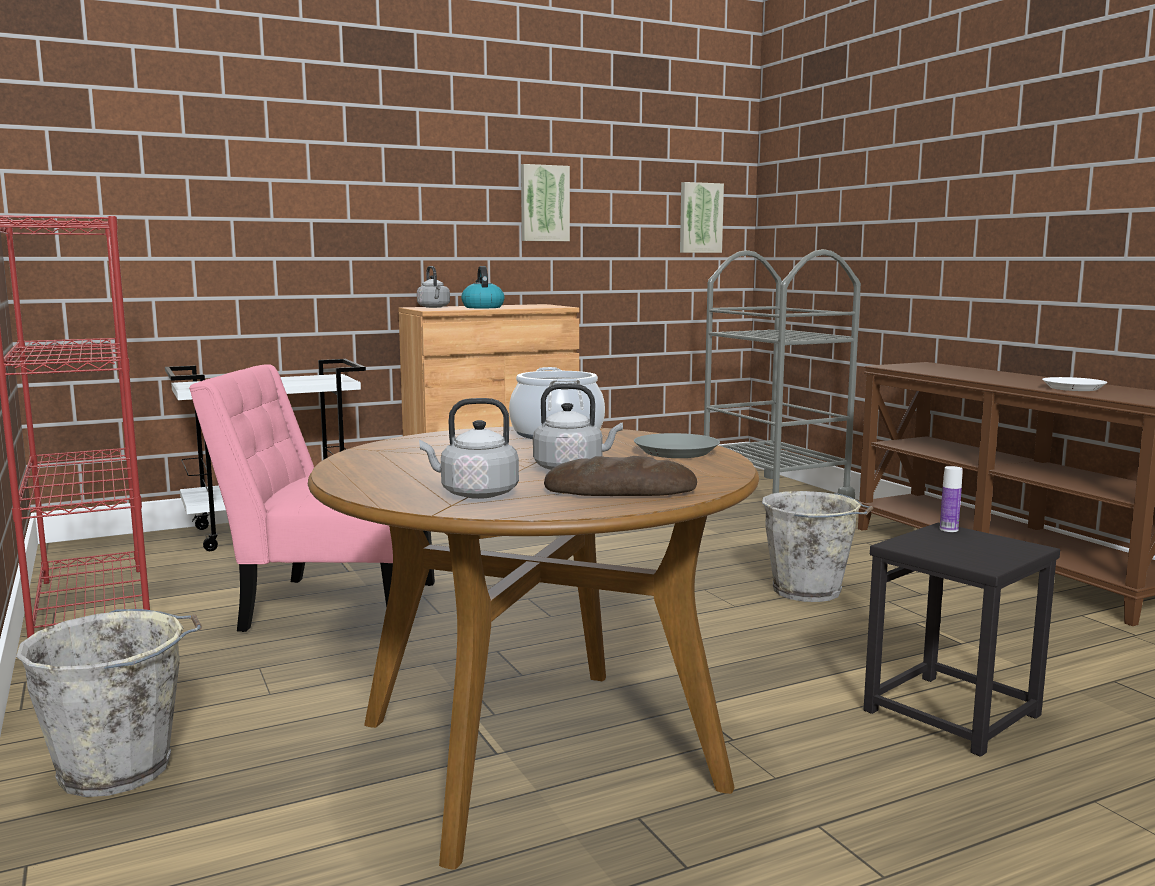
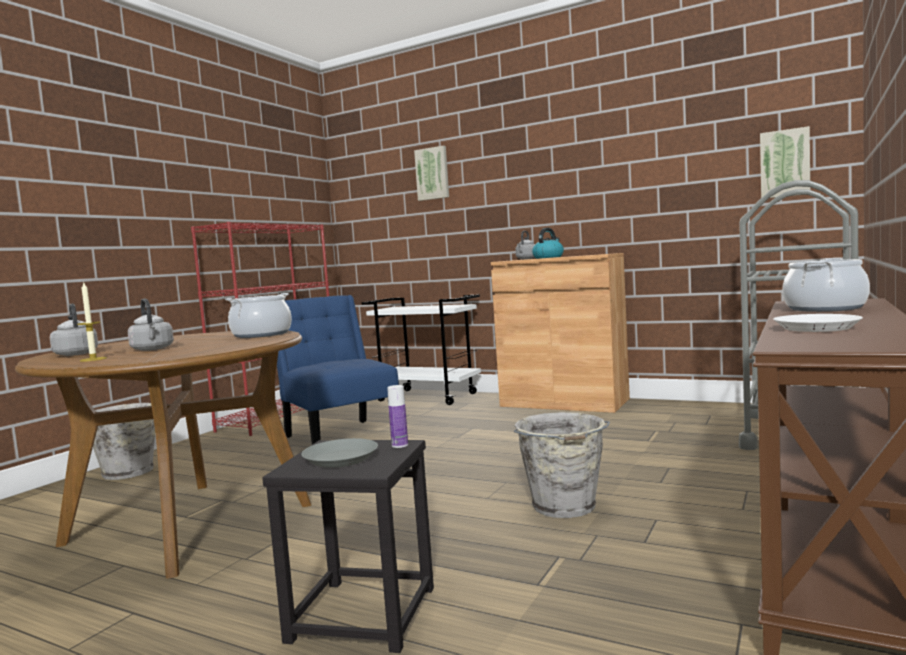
camera: 55 degrees right, 5 degrees down
pink chair [189,364,435,632] -> blue chair [277,295,399,444]
picture [521,164,570,241] -> picture moved to [414,145,449,201]
bread [544,456,697,496] -> candle [77,283,107,362]
grey plate [634,433,720,458] -> grey plate moved to [302,438,378,468]
none -> cooking pot [782,258,870,312]

